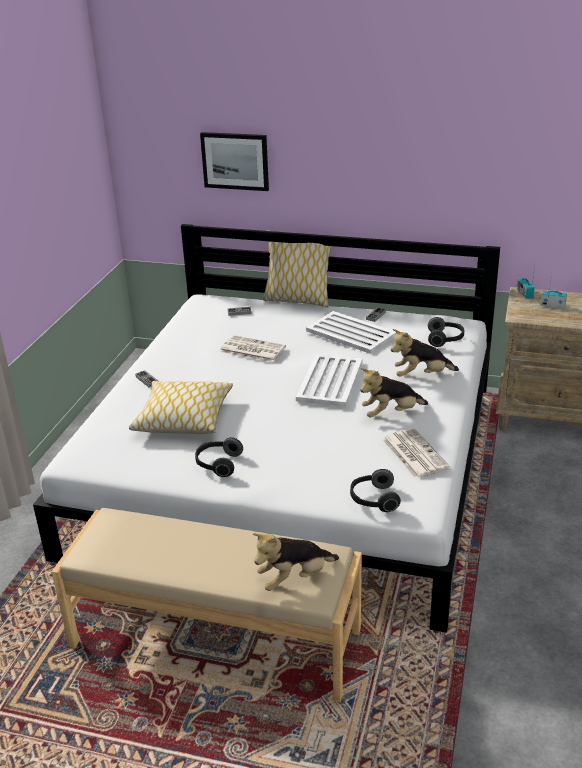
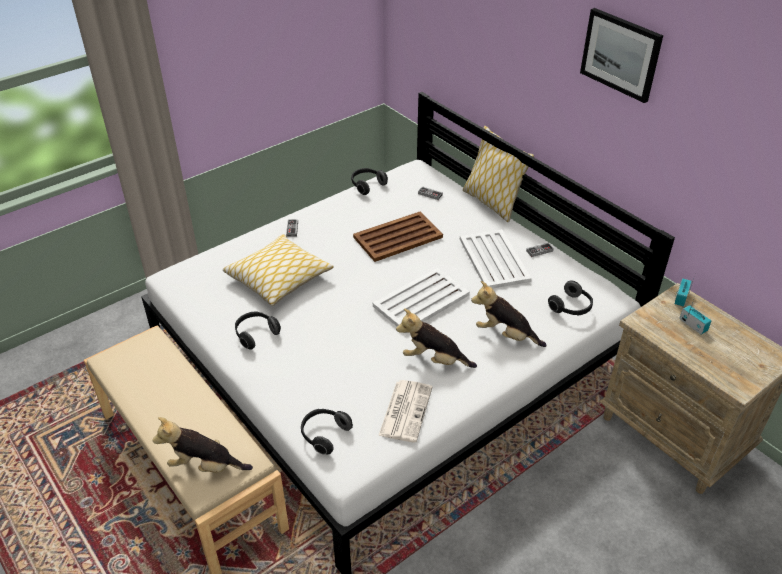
camera: 35 degrees right, 10 degrees up
picture [200,132,269,191] -> picture moved to [580,8,663,103]
newspaper [220,335,286,362] -> brown tray [353,212,443,262]
none -> headphones [351,168,388,195]

